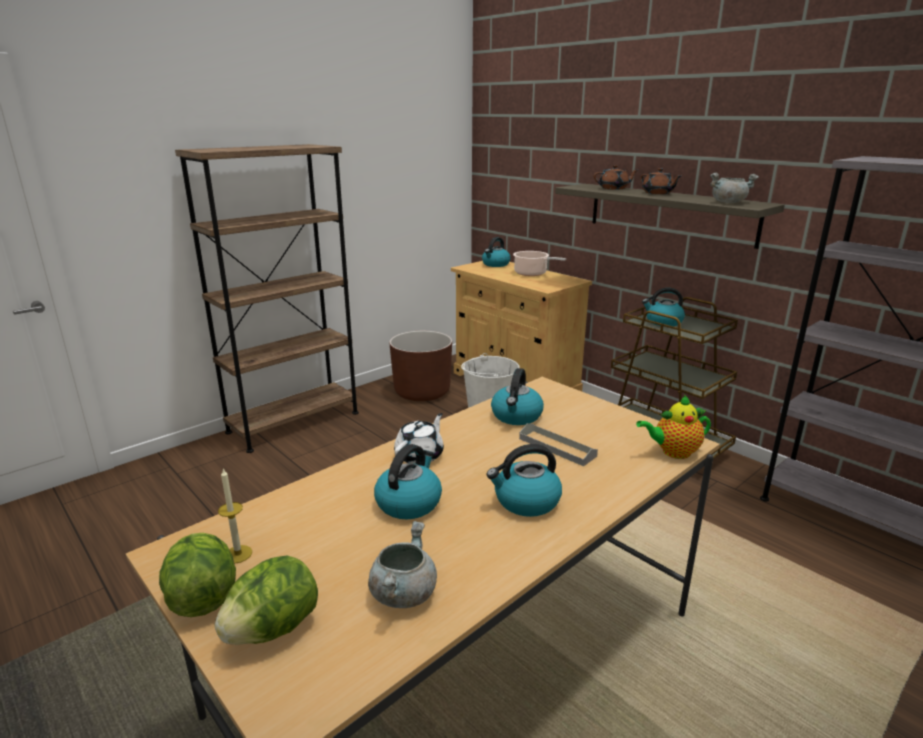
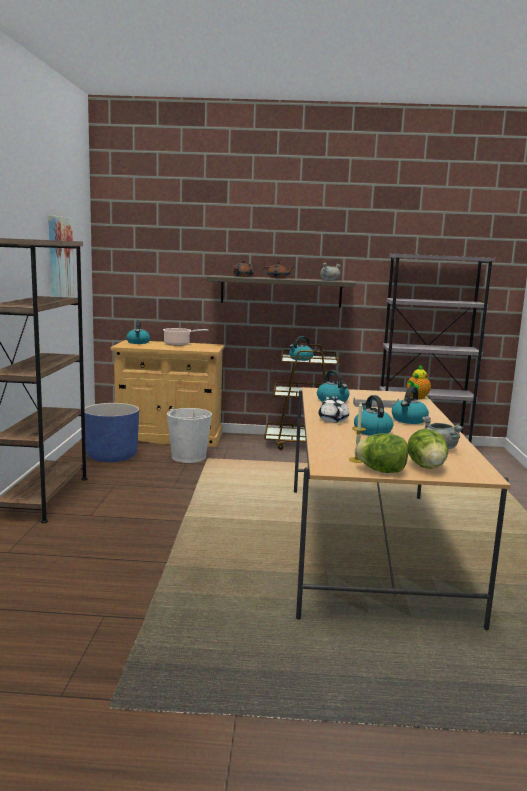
camera: 45 degrees left, 10 degrees down
brown planter [389,331,452,401] -> blue planter [85,403,139,462]
none -> picture [48,215,74,297]

